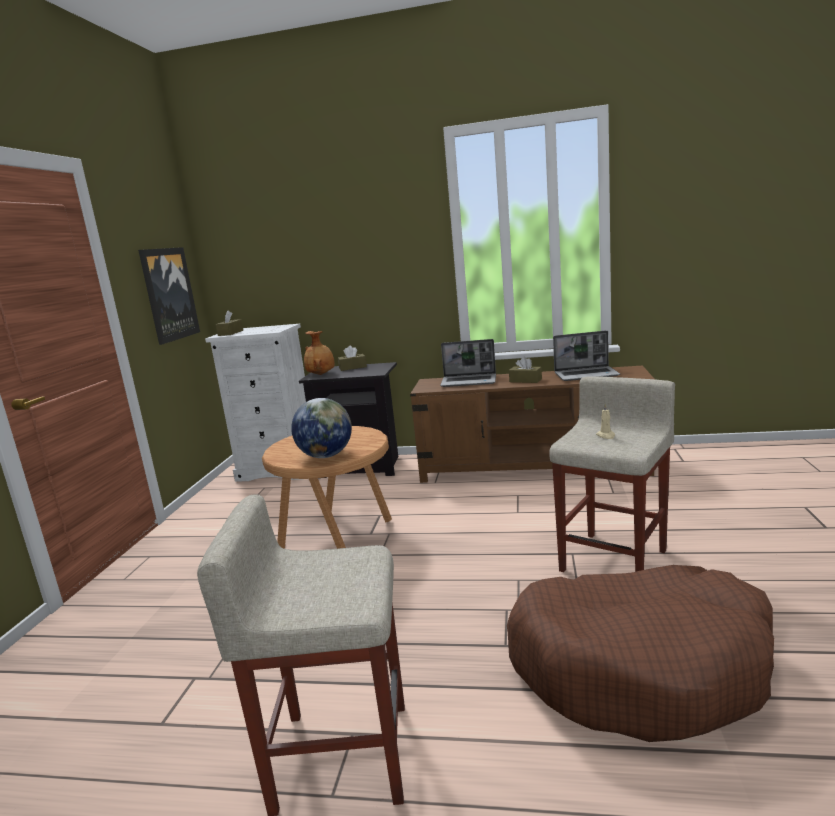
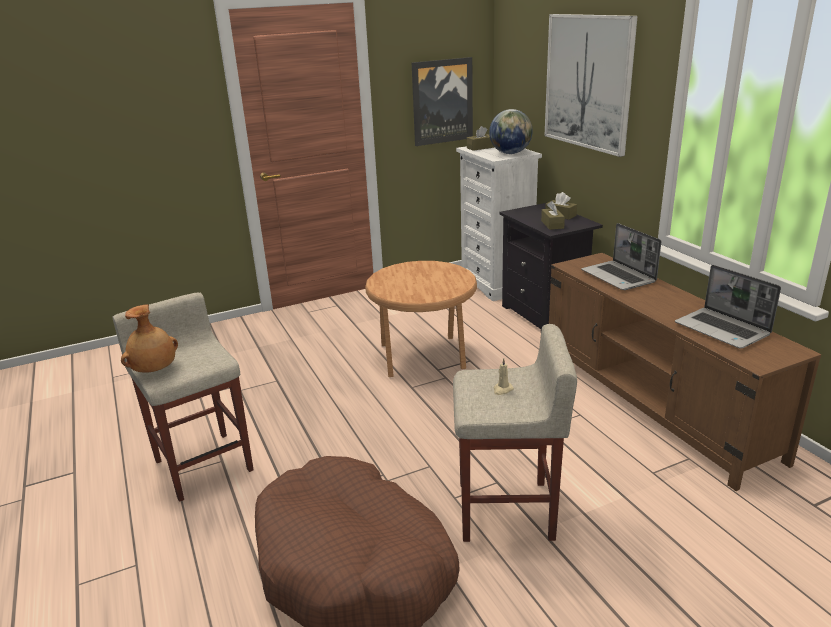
camera: 55 degrees right, 10 degrees up
globe [291,398,352,458] -> globe moved to [489,109,533,154]
brown vase [304,331,335,375] -> brown vase moved to [121,305,178,373]
brown tissue box [509,357,542,383] -> brown tissue box moved to [541,201,565,230]
none -> picture [544,14,638,157]

